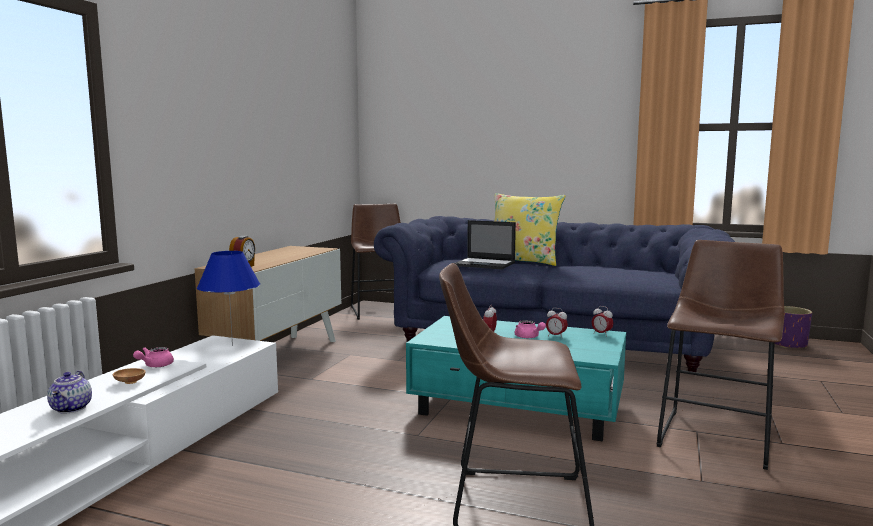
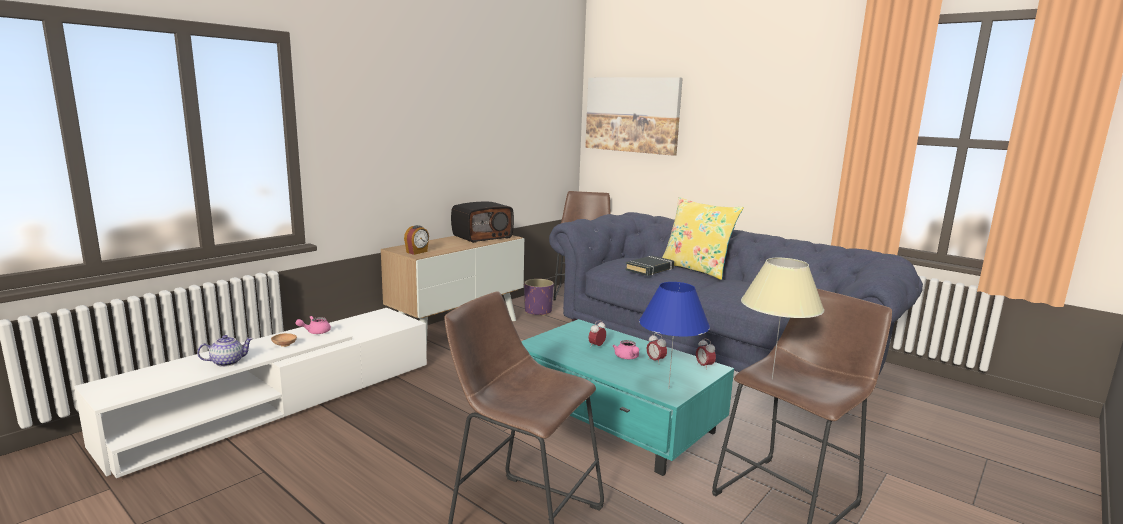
camera: 20 degrees right, 5 degrees up
teapot [47,371,92,414] -> teapot turned 135 degrees counterclockwise [197,335,253,367]
blue table lamp [197,251,260,346] -> blue table lamp moved to [639,282,710,389]
laptop [455,220,516,269] -> black book [625,255,674,276]
purple planter [775,306,812,348] -> purple planter moved to [524,279,554,316]
none -> radio [451,202,514,243]
none -> picture [585,77,683,156]
none -> beige table lamp [741,258,825,379]

